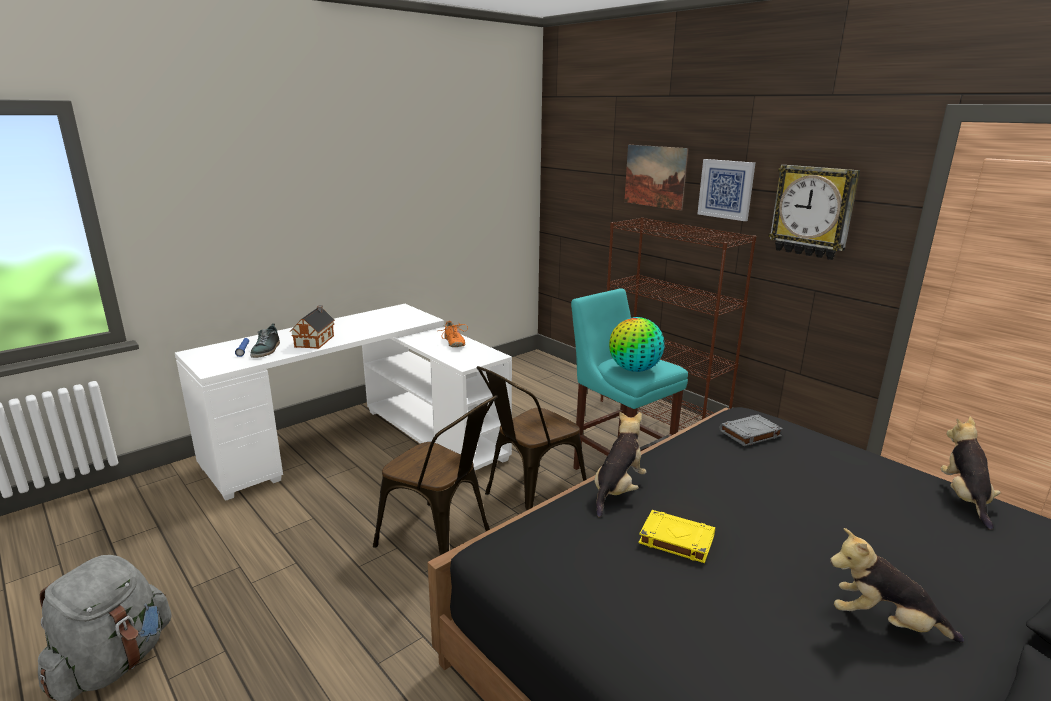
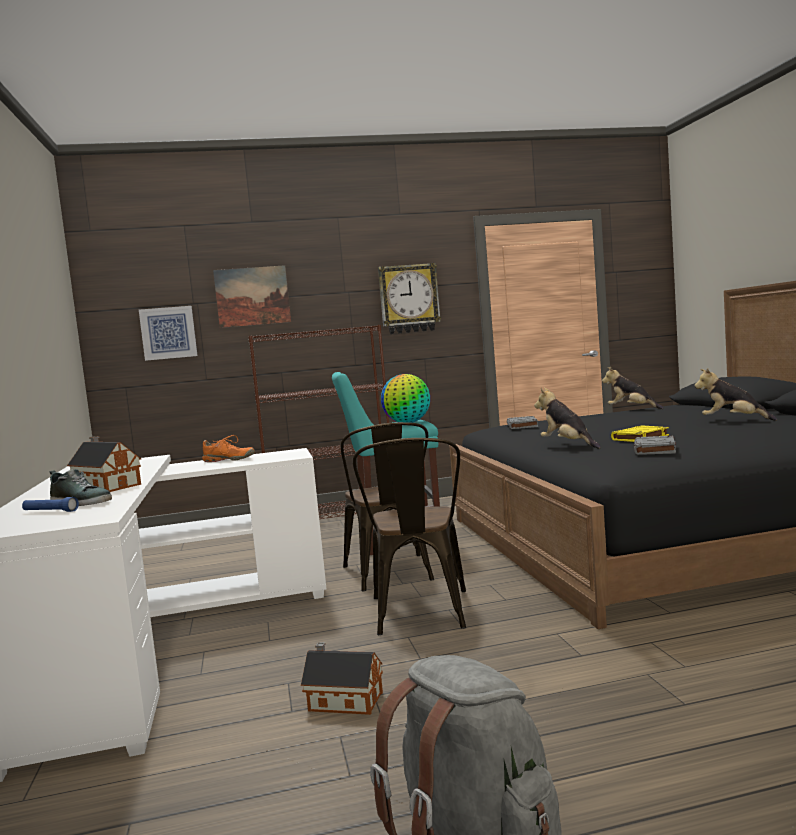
camera: 60 degrees left, 15 degrees down
brown chair [373,395,498,555] -> brown chair turned 120 degrees clockwise [353,438,466,635]
picture [697,159,755,221] -> picture moved to [139,306,198,361]
plush toy [830,528,964,643] -> plush toy turned 75 degrees clockwise [694,368,777,421]
none -> toy house [301,642,383,715]
none -> grey book [634,436,676,455]

